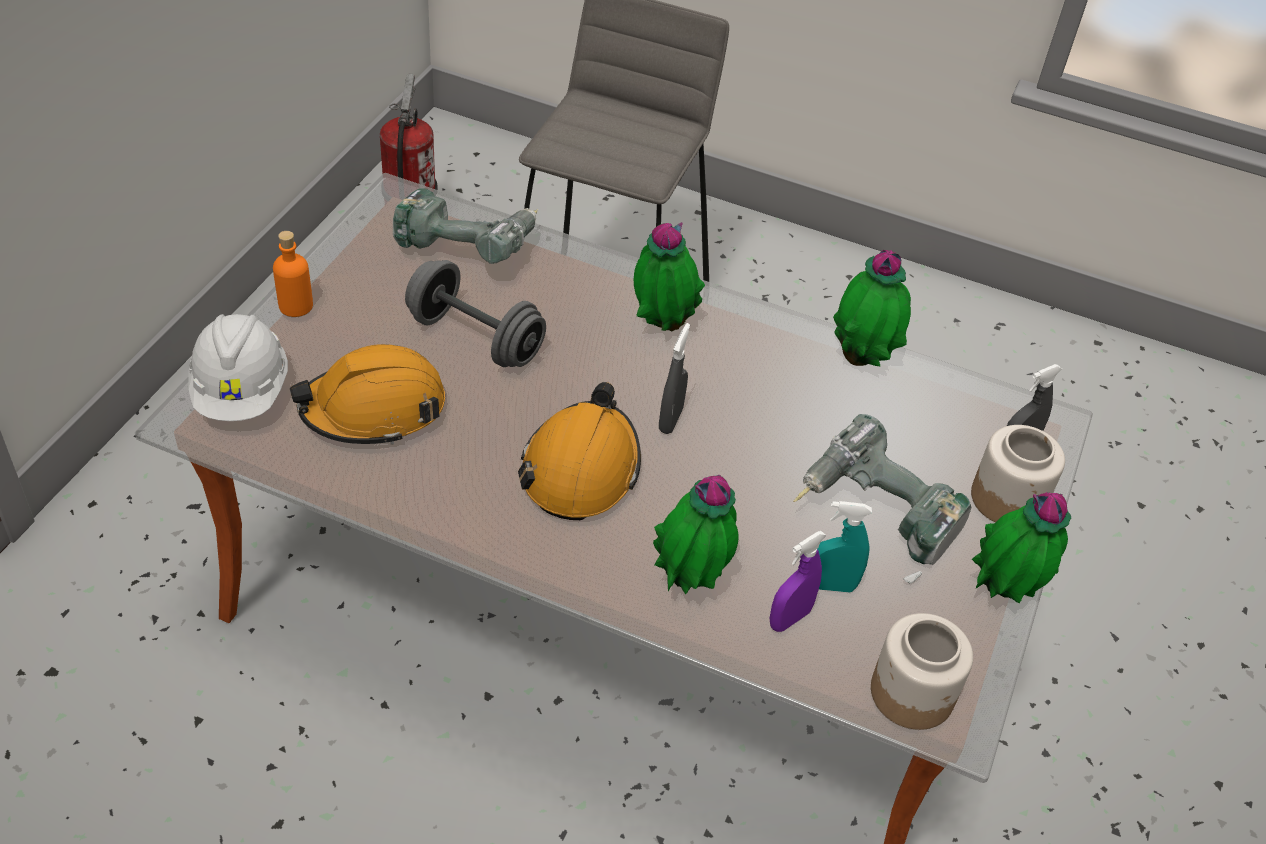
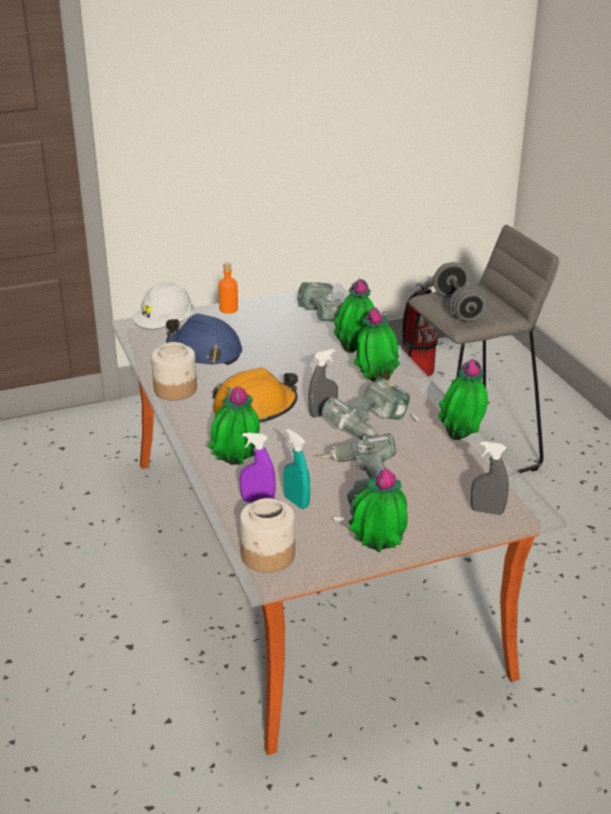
camera: 50 degrees right, 15 degrees down
orange hard hat [290,344,445,445] -> blue hard hat [166,313,242,365]
grey dumbbell [405,260,546,367] -> grey dumbbell moved to [433,262,487,321]
jar [971,425,1065,522] -> jar moved to [151,342,197,400]
none -> power drill [322,377,419,440]
none -> potted plant [333,279,374,353]

